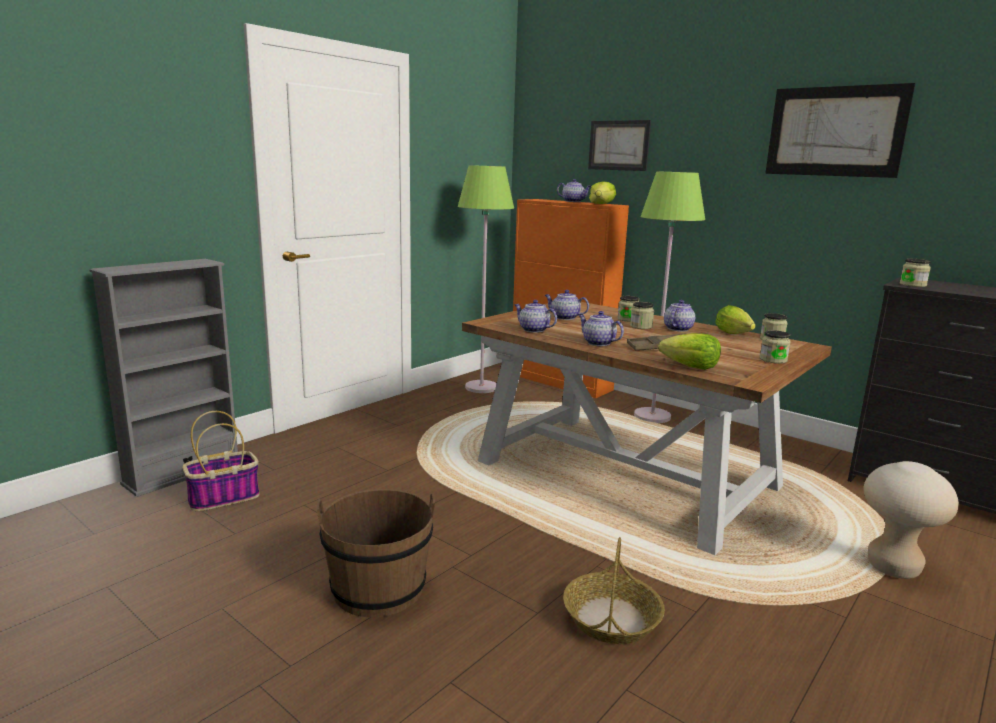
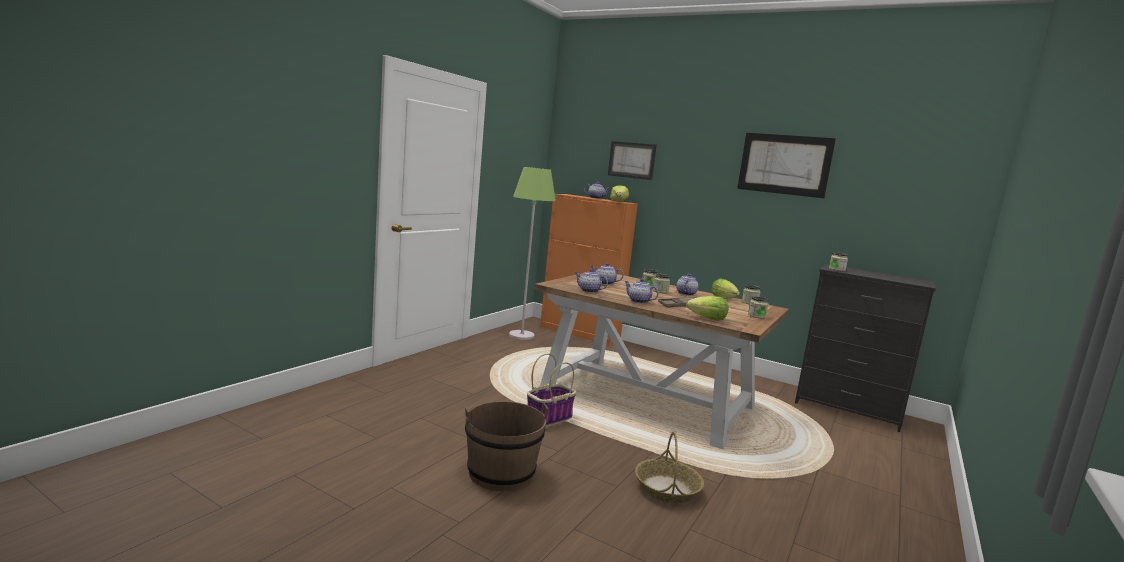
camera: 10 degrees left, 5 degrees down
grey bookcase [89,259,238,497] -> none
basket [182,411,260,511] -> basket moved to [527,353,576,427]
green floor lamp [634,171,705,423] -> none
beige stool [863,461,959,579] -> none

